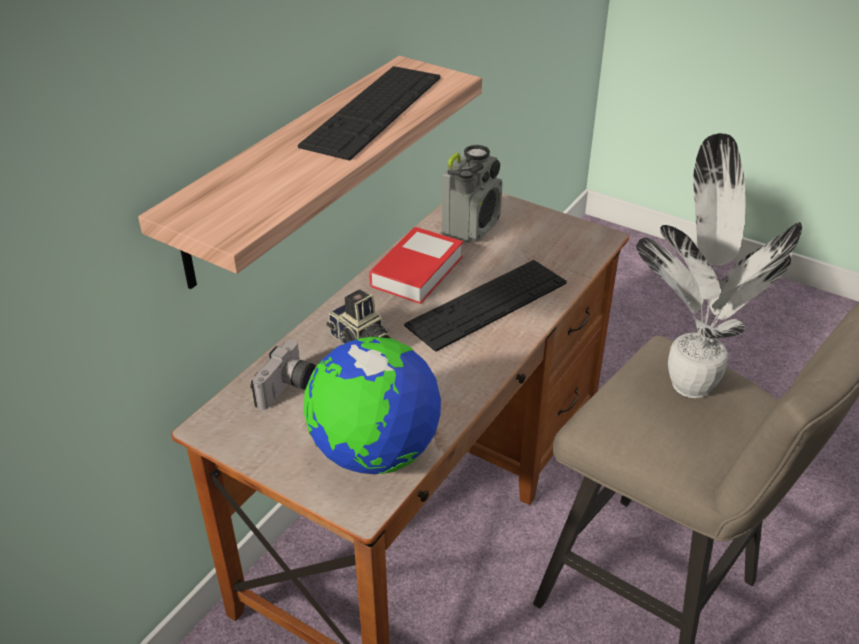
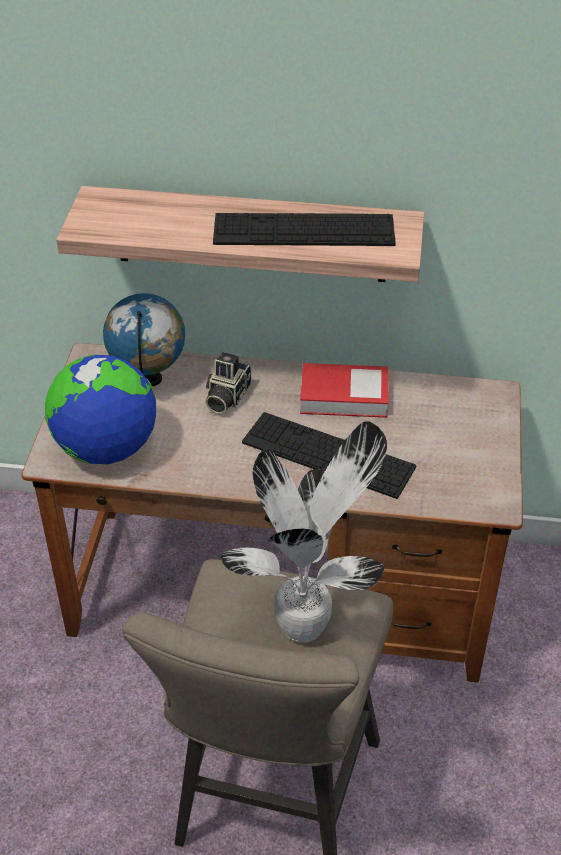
camera: 65 degrees right, 5 degrees up
camera [250,339,316,410] -> globe [103,293,185,387]
radio [442,145,503,242] -> none

